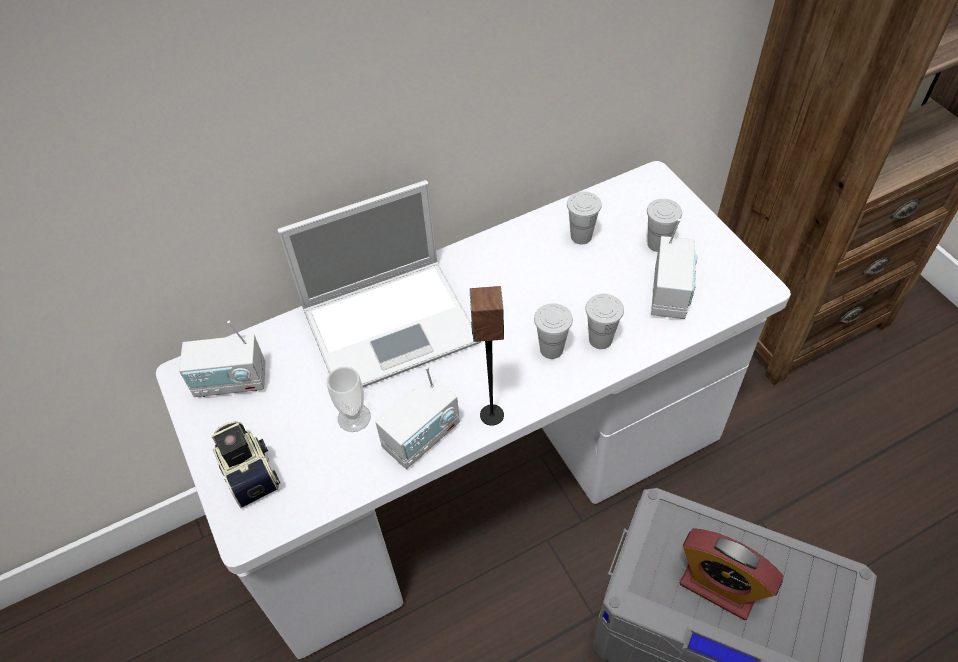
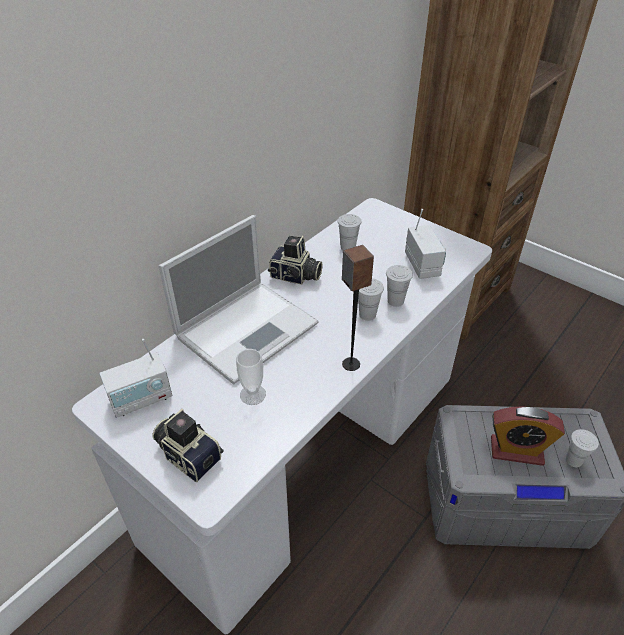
camera: 25 degrees left, 10 degrees down
radio [375,366,460,469] -> none
white cup [647,199,682,252] -> white cup moved to [566,429,599,467]
none -> camera [268,236,323,285]

